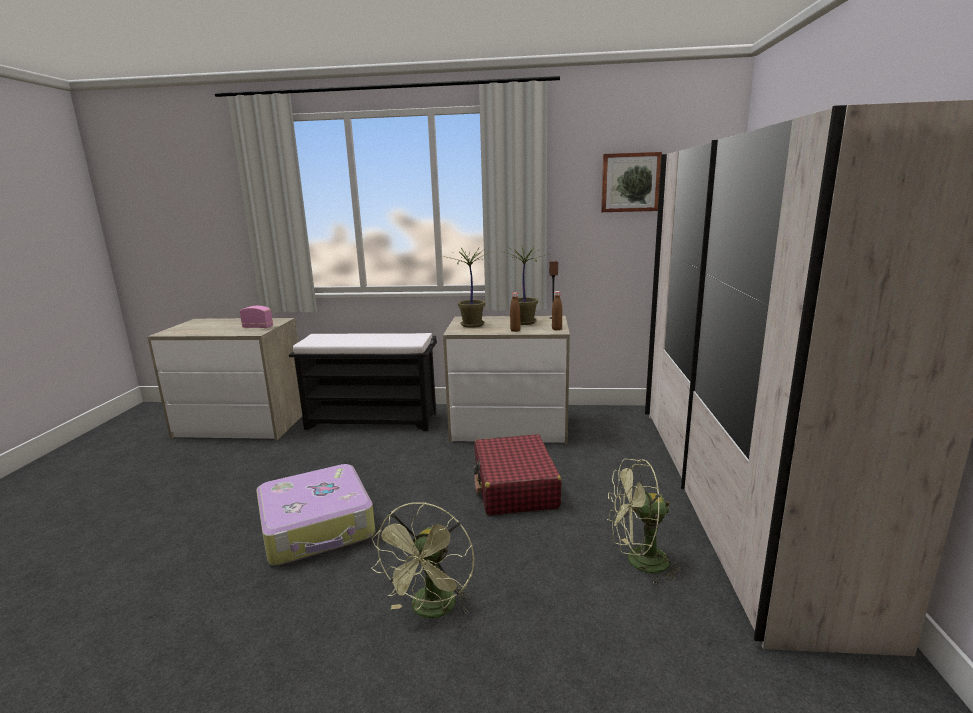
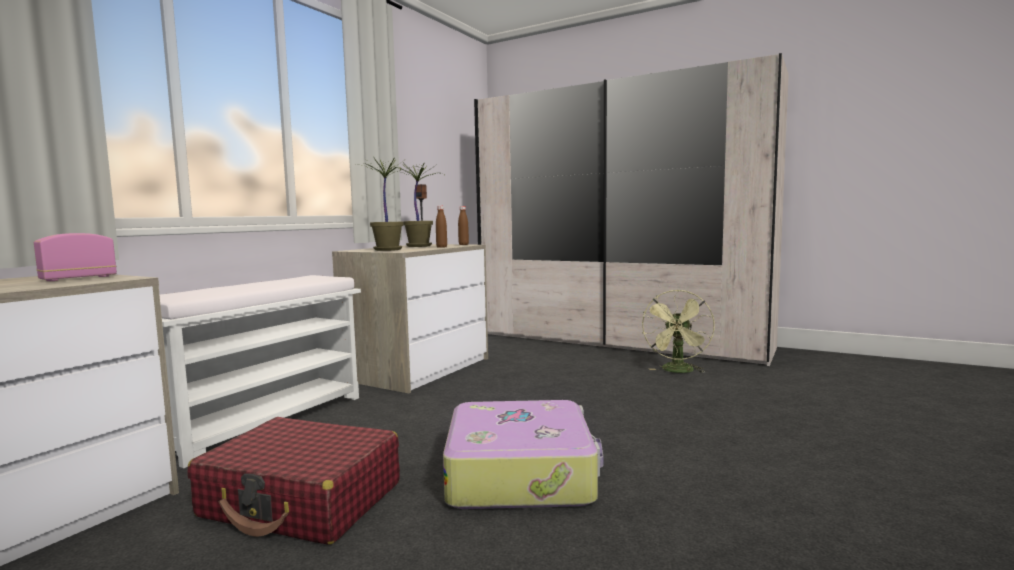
camera: 65 degrees left, 10 degrees down
black bench [289,333,437,431] -> white bench [160,275,361,468]
green fan [371,502,474,618] -> none
red suitcase [474,434,562,515] -> red suitcase moved to [187,417,400,545]
picture [601,152,662,212] -> none

